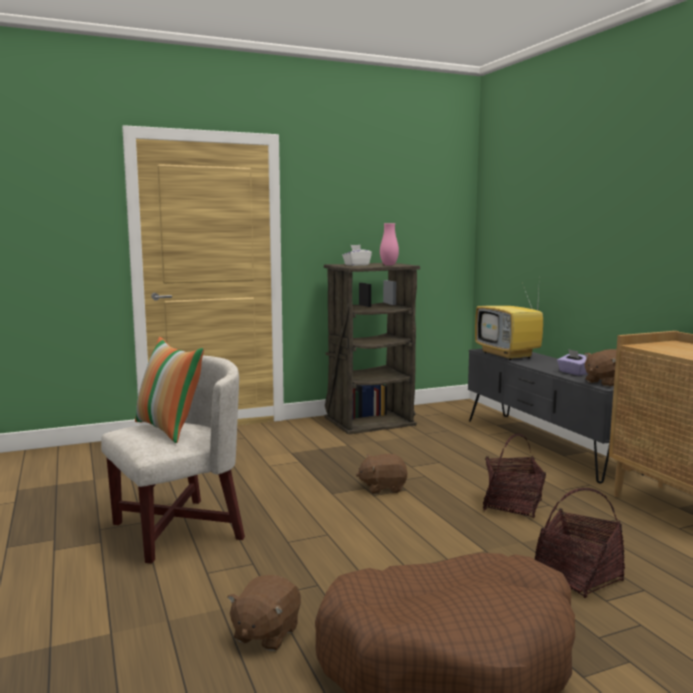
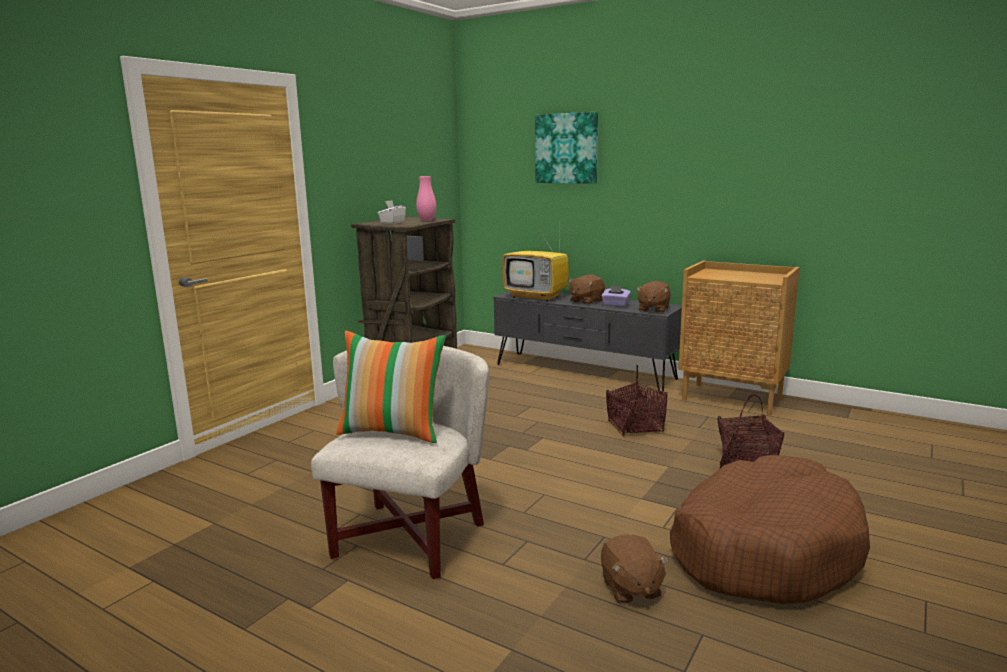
camera: 35 degrees left, 5 degrees up
brown plush toy [356,454,407,494] -> brown plush toy moved to [569,275,605,305]
none -> picture [535,112,598,184]

